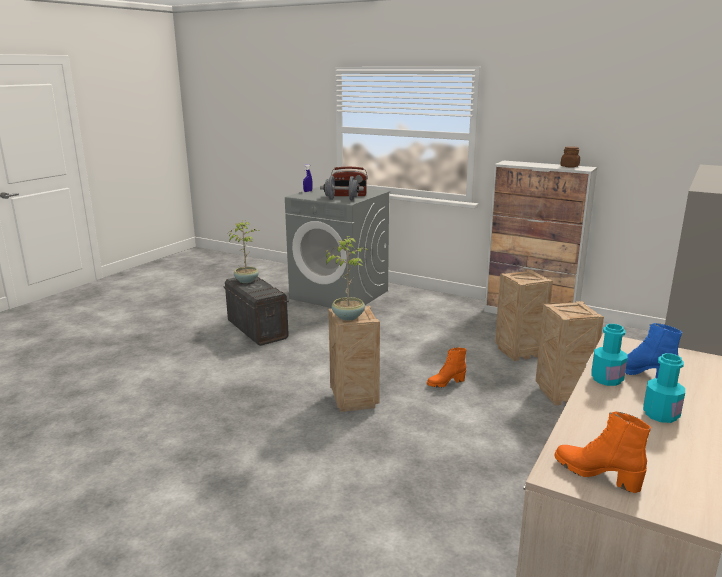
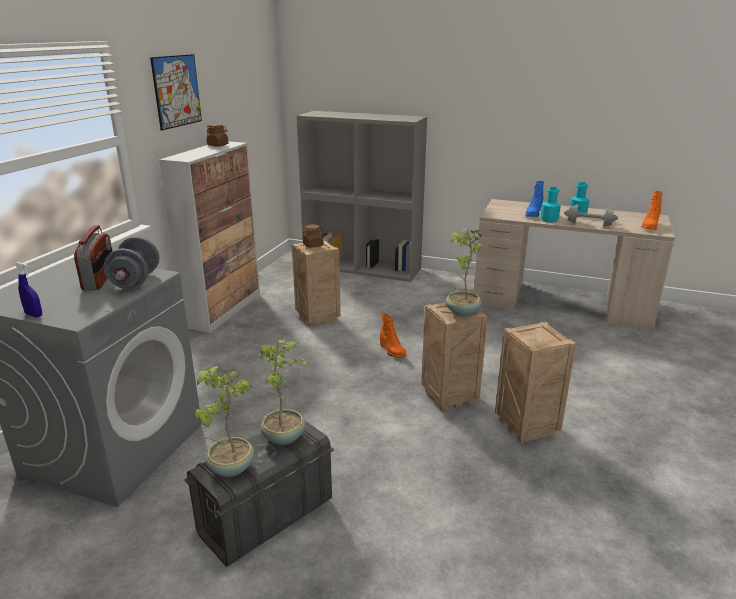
camera: 100 degrees left, 5 degrees up
crate [535,301,604,405] -> crate moved to [495,321,576,443]
none -> picture [150,54,202,130]
none -> potted plant [260,340,309,445]
none -> brown jar [302,224,324,248]
none -> grey dumbbell [564,205,618,227]

